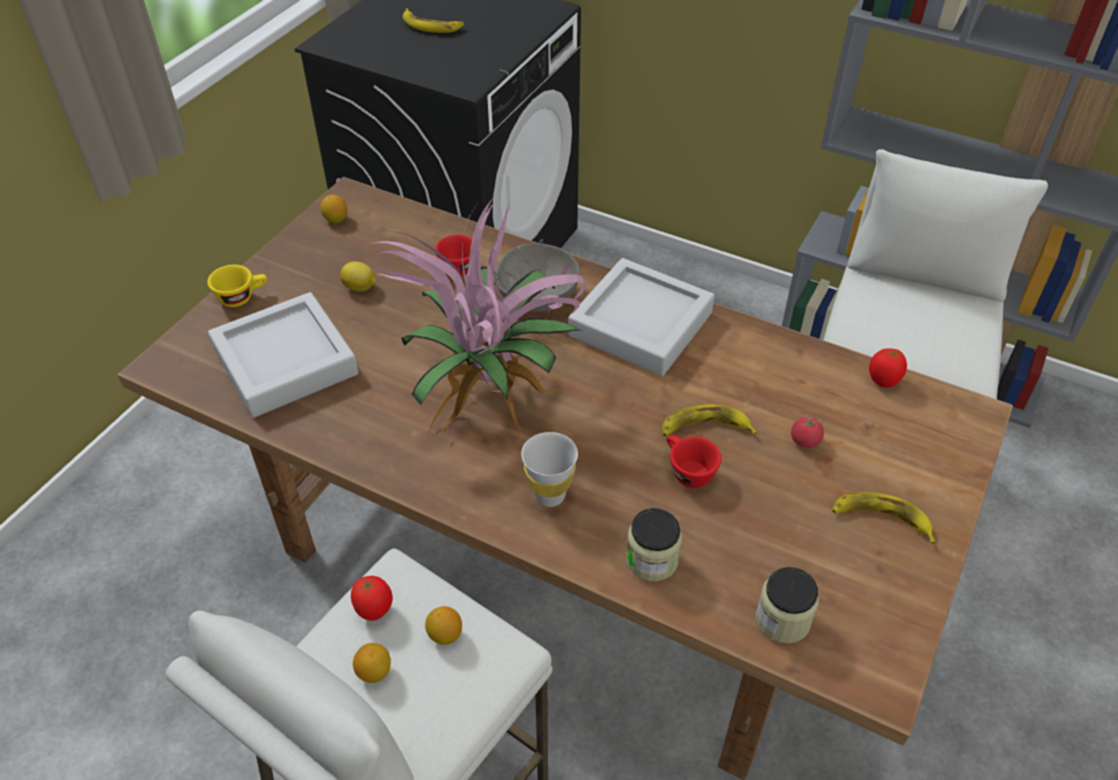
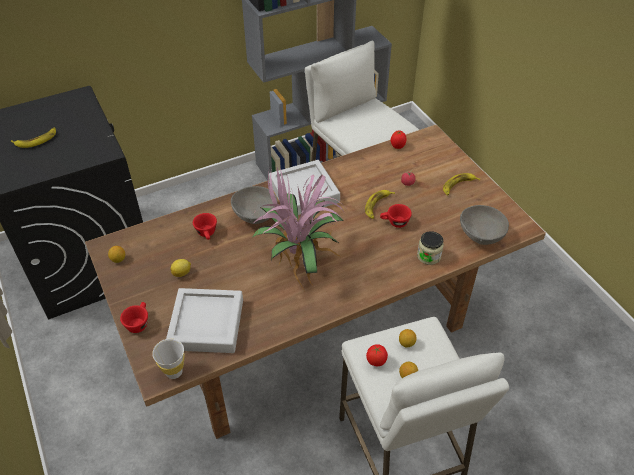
camera: 55 degrees left, 0 degrees up
yellow cup [207,265,267,307] -> red cup [120,302,148,333]
white cup [521,432,578,507] -> white cup moved to [152,339,185,379]
jar [756,567,819,643] -> grey bowl [460,205,509,245]

